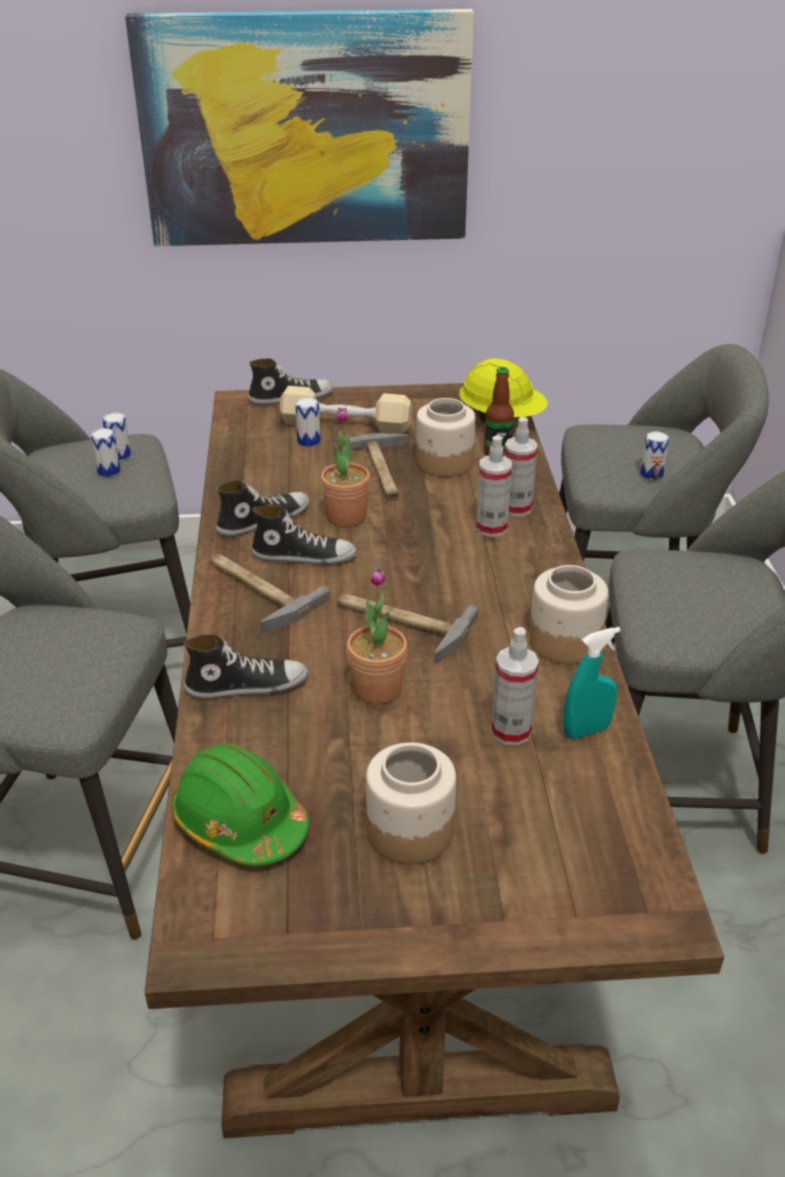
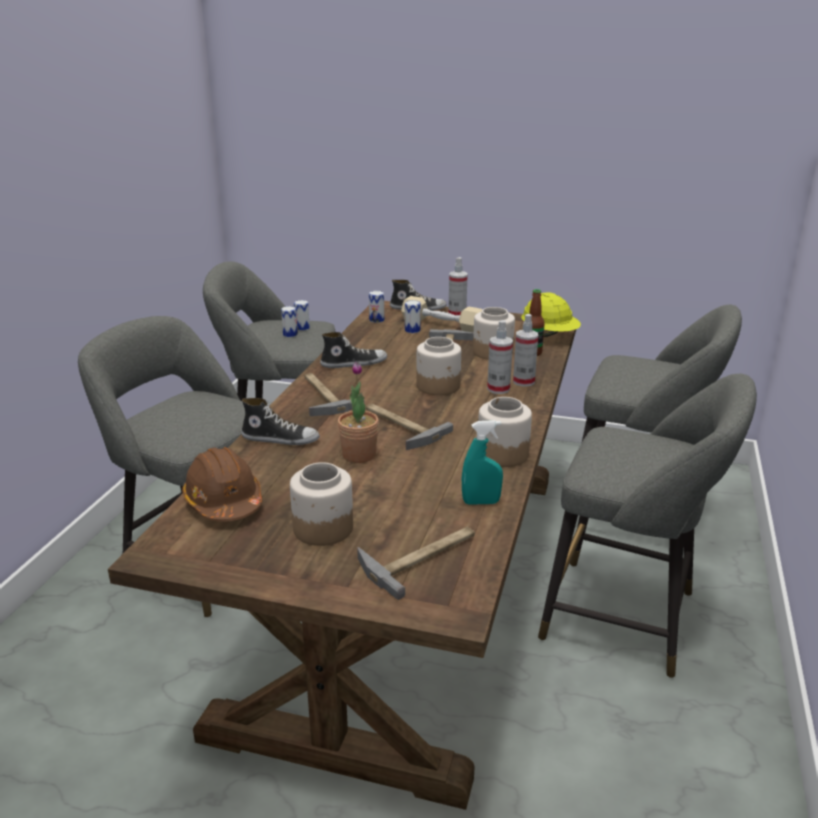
camera: 20 degrees right, 10 degrees down
picture [125,9,474,246] -> none
green hard hat [171,744,309,866] -> brown hard hat [182,447,262,522]
shoe [251,505,356,565] -> none
potted plant [321,407,370,527] -> none
spray bottle [491,627,539,746] -> spray bottle moved to [448,257,468,315]
can [640,431,670,480] -> can moved to [369,291,384,323]
none -> hammer [357,527,475,600]
none -> jar [416,337,461,395]

